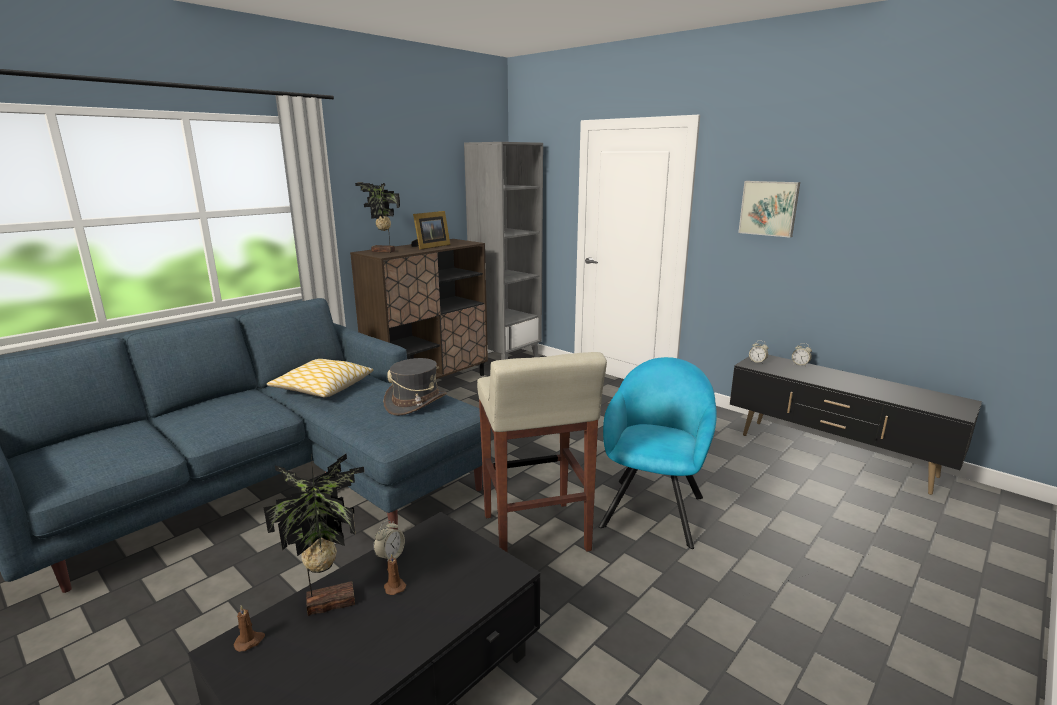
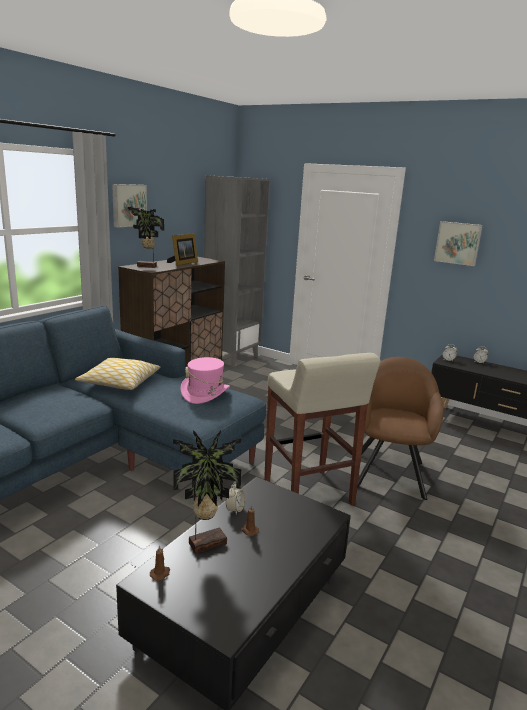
camera: 10 degrees left, 0 degrees up
grey hat [383,358,447,416] -> pink hat [180,357,230,404]
turquoise armchair [598,357,717,549] -> brown armchair [357,357,444,500]
none -> picture [112,184,147,227]

